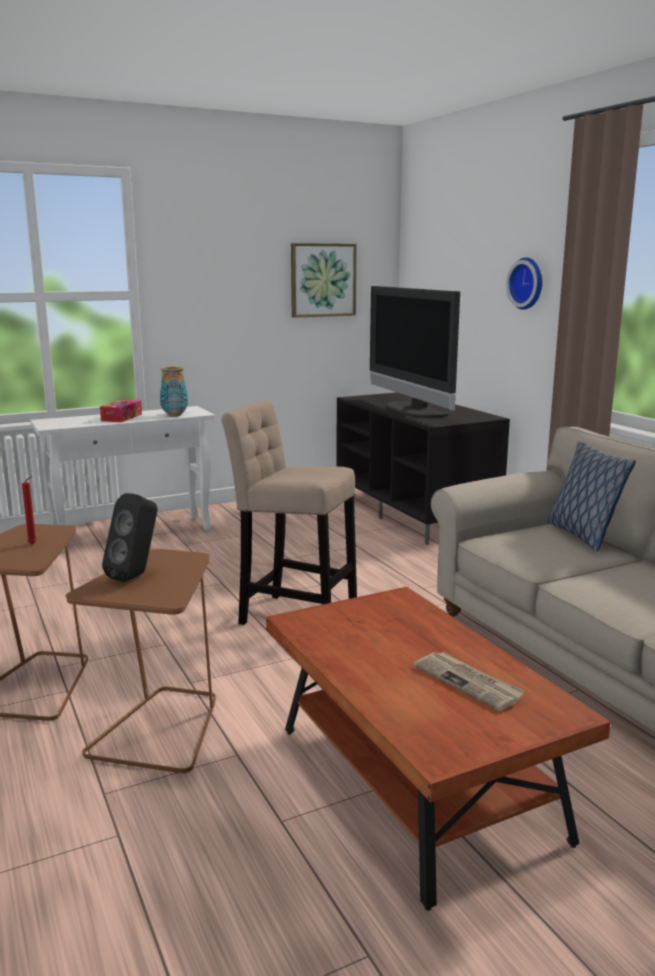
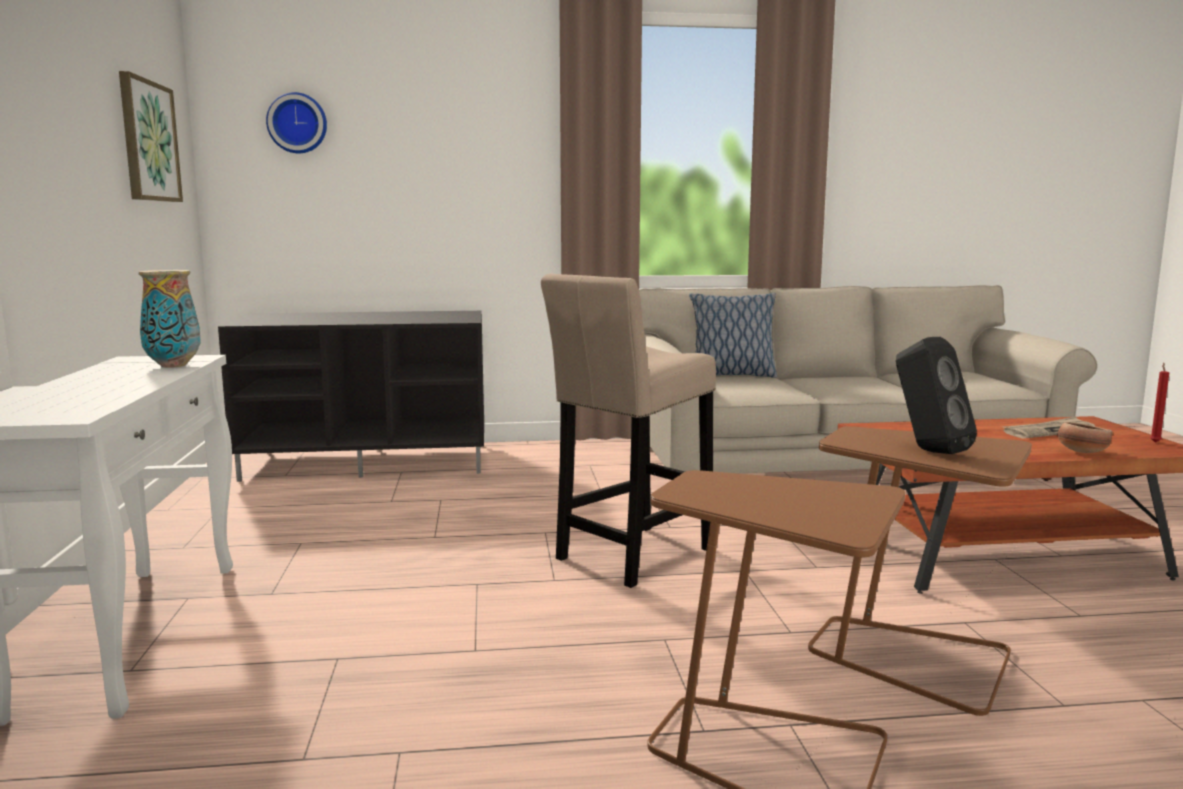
camera: 70 degrees left, 5 degrees down
red candle [22,476,37,544] -> red candle moved to [1150,363,1169,443]
tissue box [100,400,142,422] -> none
television [370,286,460,417] -> none
wall clock [506,257,543,310] -> wall clock moved to [266,92,327,153]
none -> bowl [1057,422,1113,453]

